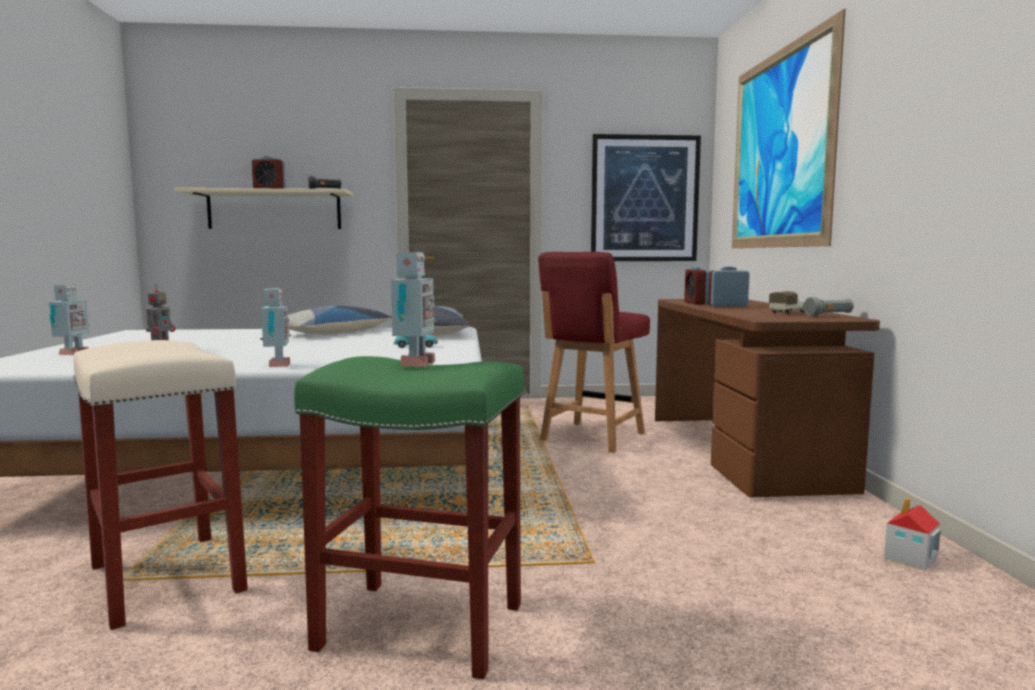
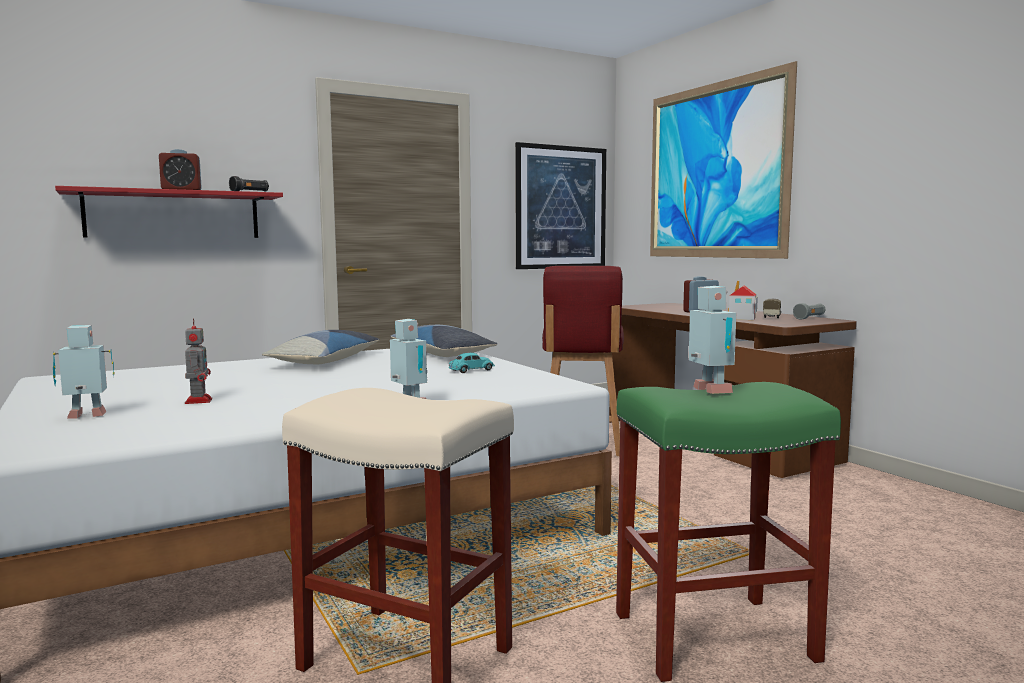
camera: 25 degrees left, 0 degrees up
toy robot [49,285,89,355] -> toy robot turned 90 degrees counterclockwise [53,325,115,419]
beige shelf [174,188,353,229] -> red shelf [55,186,283,238]
alarm clock [684,266,711,304] -> none
toy house [884,497,941,571] -> toy house moved to [728,280,758,320]

